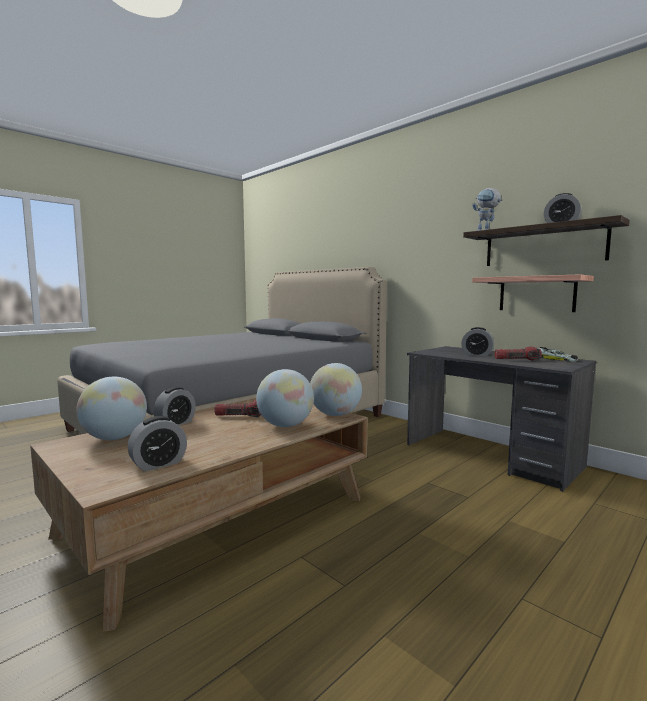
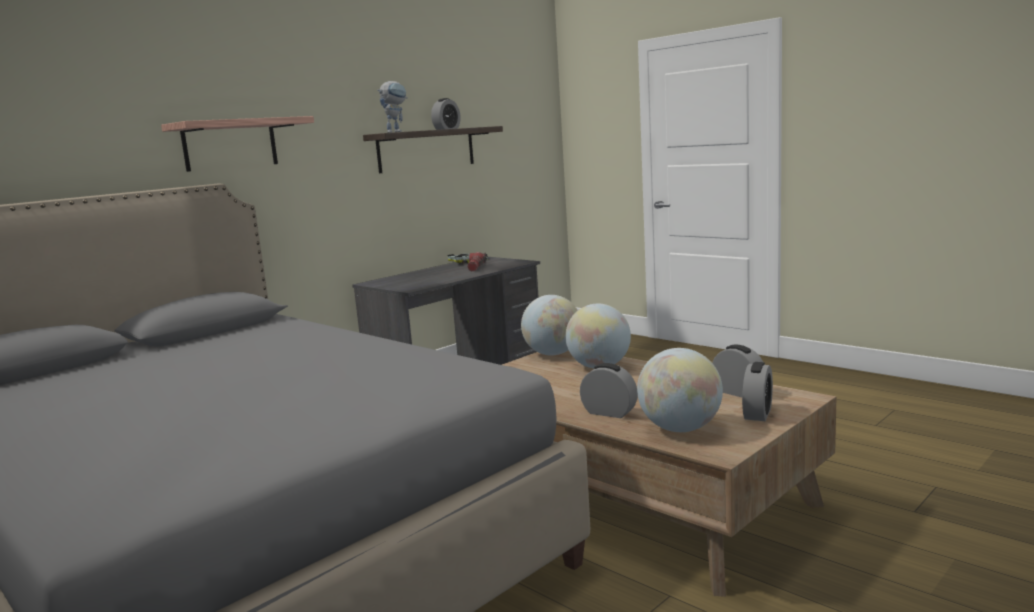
camera: 90 degrees left, 5 degrees up
flashlight [214,400,261,417] -> none
alarm clock [461,327,494,356] -> alarm clock moved to [742,362,773,421]
shelf [472,274,594,312] -> shelf moved to [161,116,314,172]

